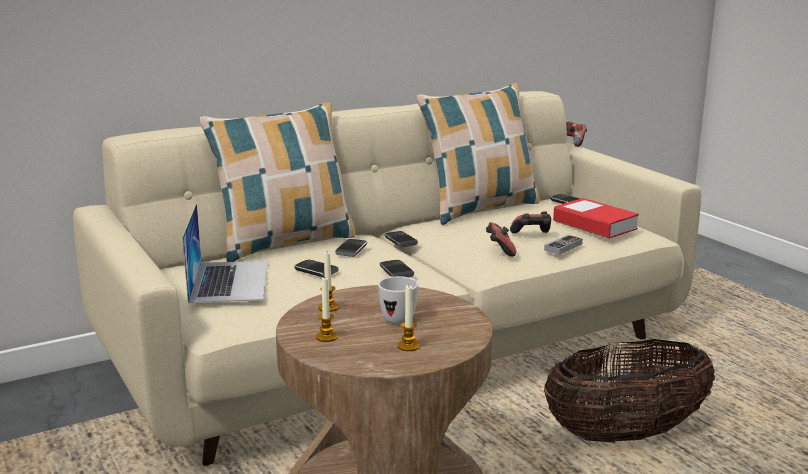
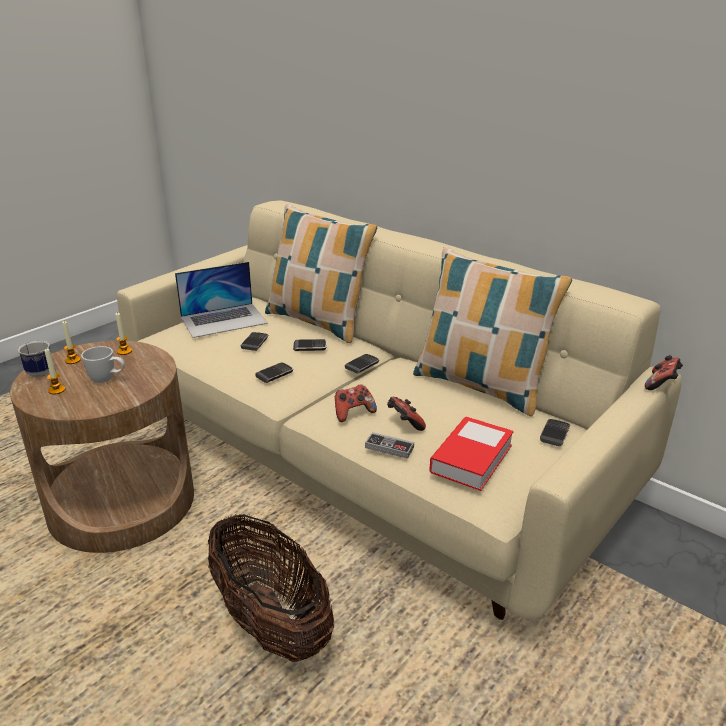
camera: 70 degrees right, 10 degrees up
none -> mug [18,341,50,377]

